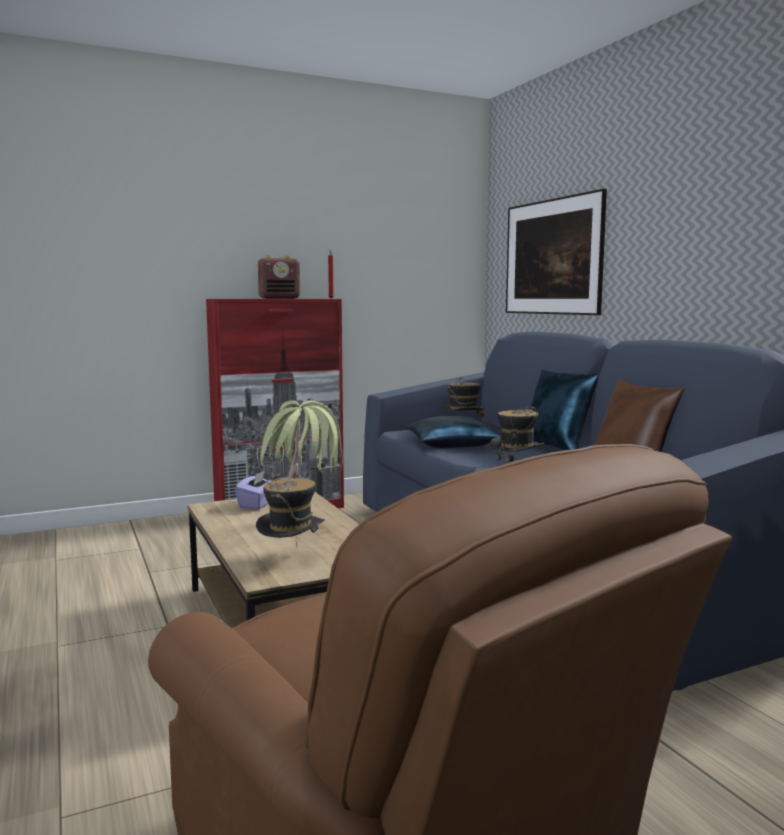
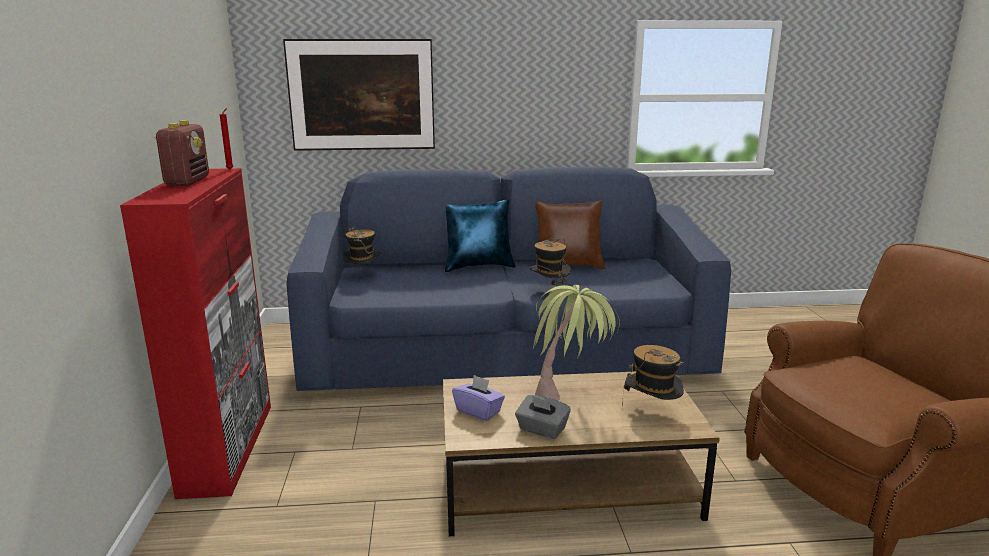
camera: 70 degrees left, 10 degrees up
blue pillow [407,416,502,448] -> none
none -> grey tissue box [515,395,571,439]

